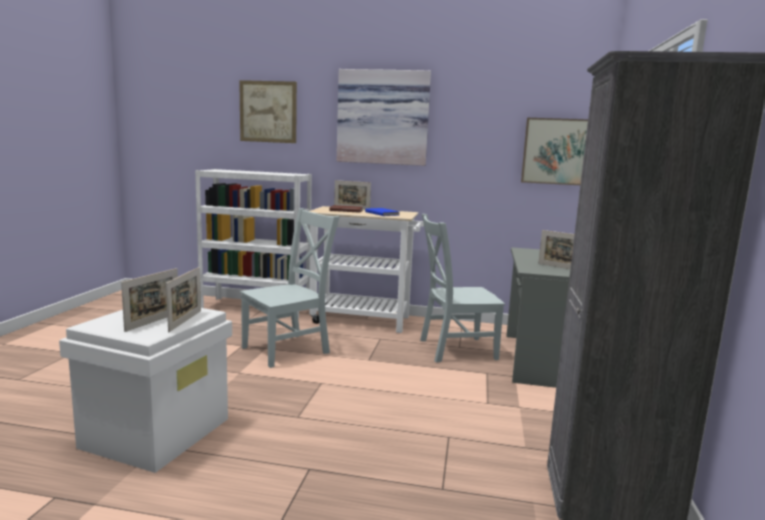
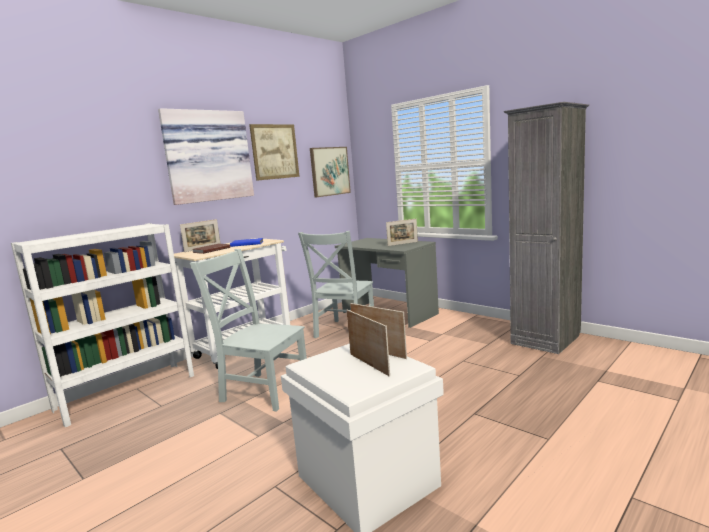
camera: 55 degrees left, 0 degrees up
picture [239,80,297,143] -> picture moved to [249,124,300,181]
grey chair [240,208,340,368] -> grey chair turned 60 degrees counterclockwise [190,249,307,411]

